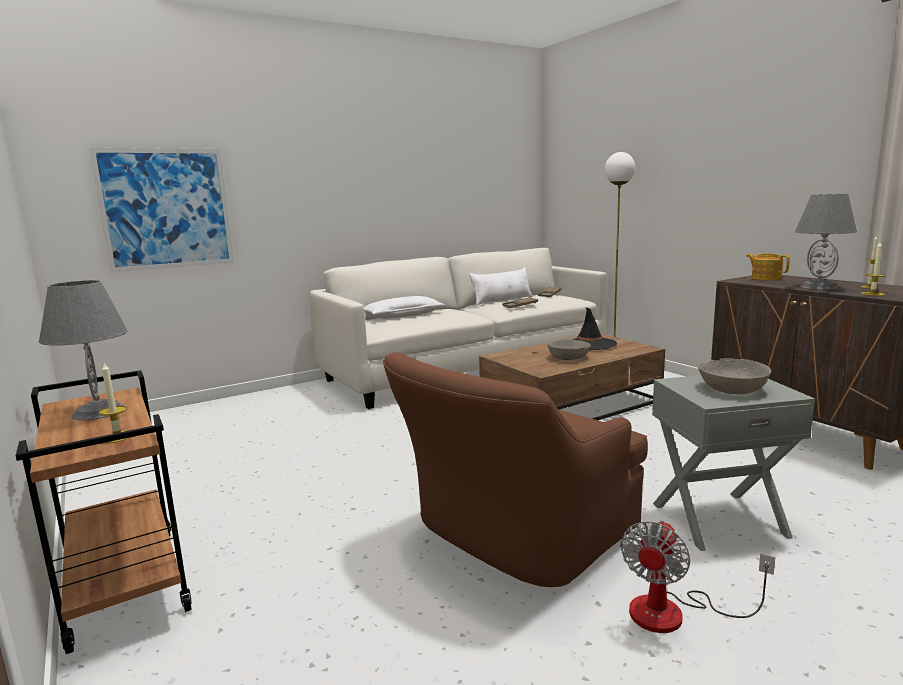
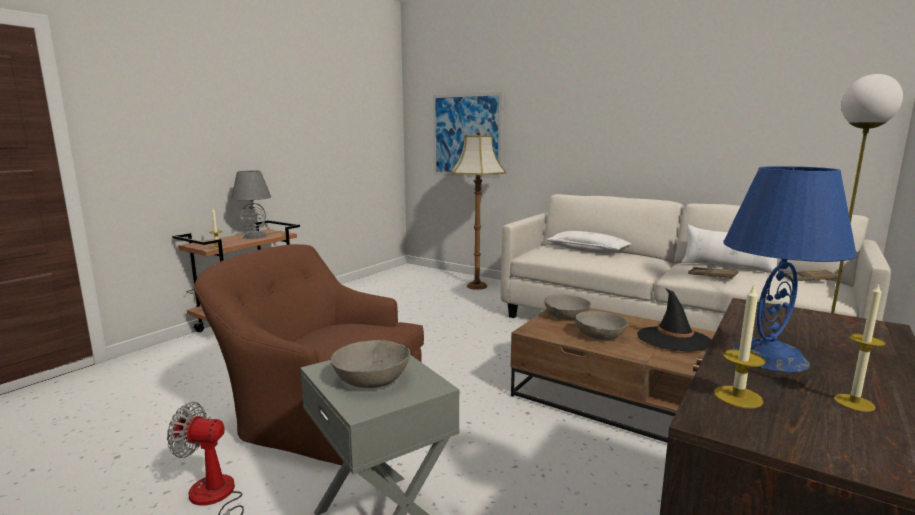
camera: 65 degrees right, 0 degrees up
teapot [746,253,790,280] -> none
grey table lamp [795,193,857,290] -> blue table lamp [723,166,857,373]
none -> floor lamp [451,130,506,290]
none -> grey bowl [544,294,591,320]

